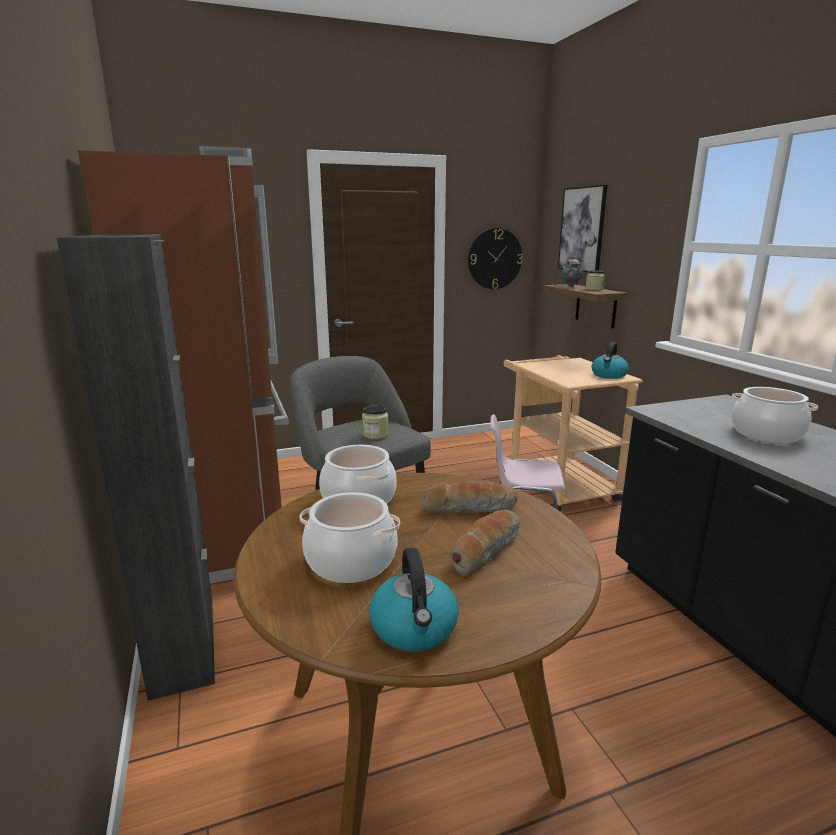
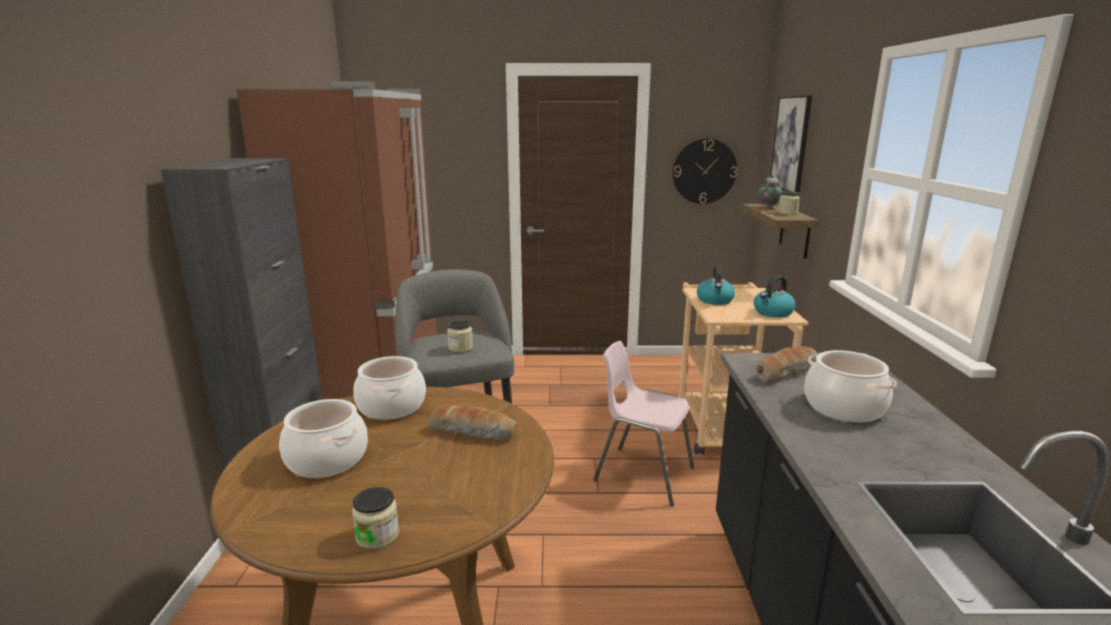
camera: 20 degrees right, 0 degrees up
kettle [369,547,459,652] -> kettle moved to [697,265,735,305]
bread [450,510,520,577] -> bread moved to [756,346,818,384]
none -> jar [352,487,399,549]

